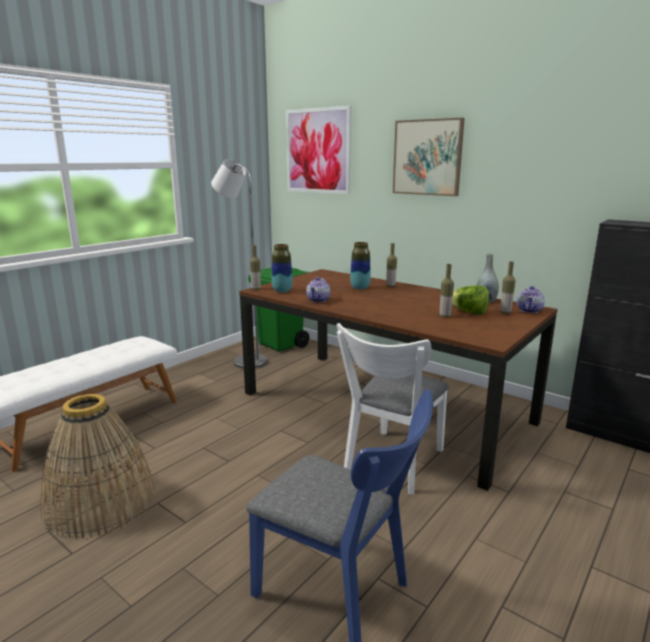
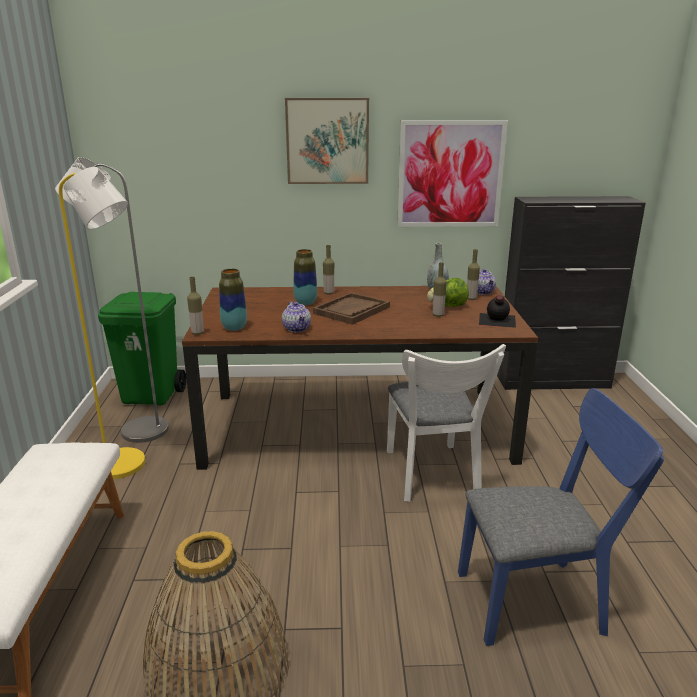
camera: 40 degrees left, 5 degrees up
picture [286,106,351,195] -> picture moved to [397,120,508,227]
none -> yellow floor lamp [59,167,145,479]
none -> brown tray [313,292,390,325]
none -> black bottle [479,295,516,328]

